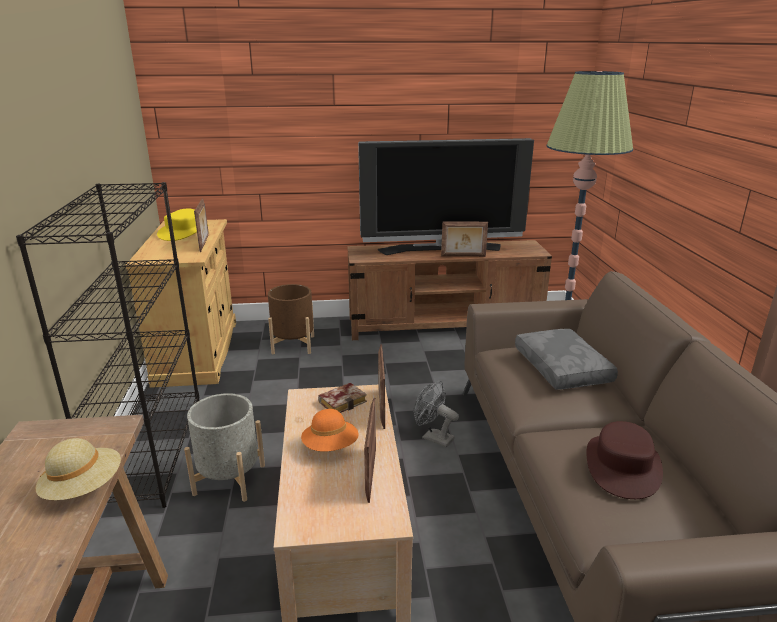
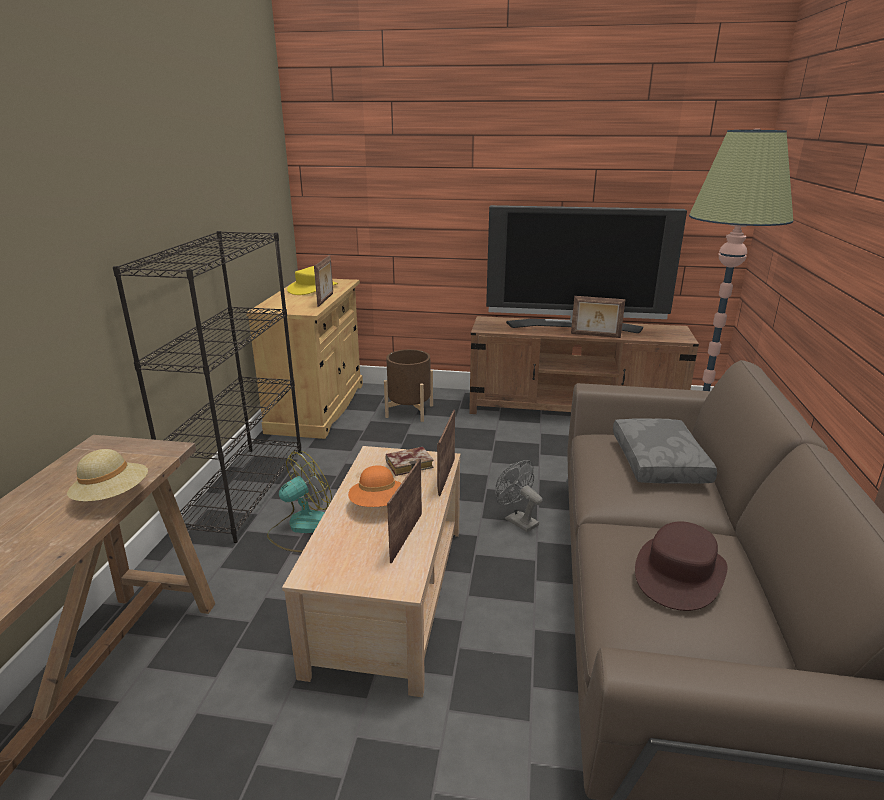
camera: 15 degrees right, 0 degrees up
grey planter [184,393,265,502] -> fan [267,451,332,552]

